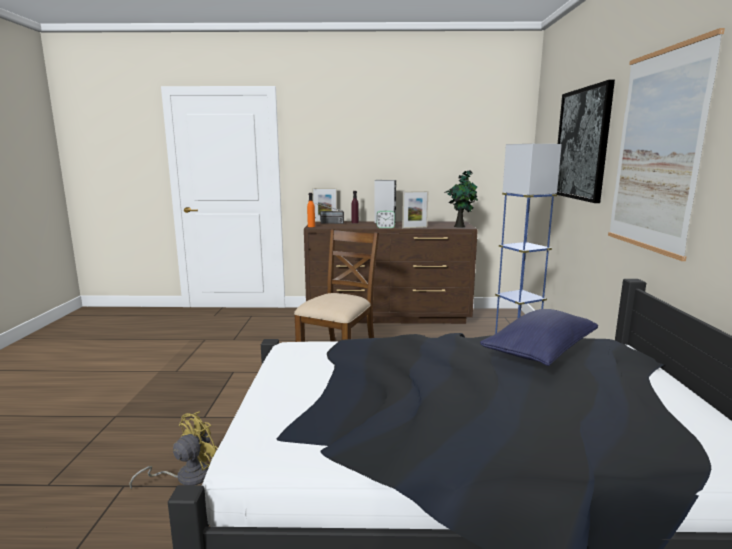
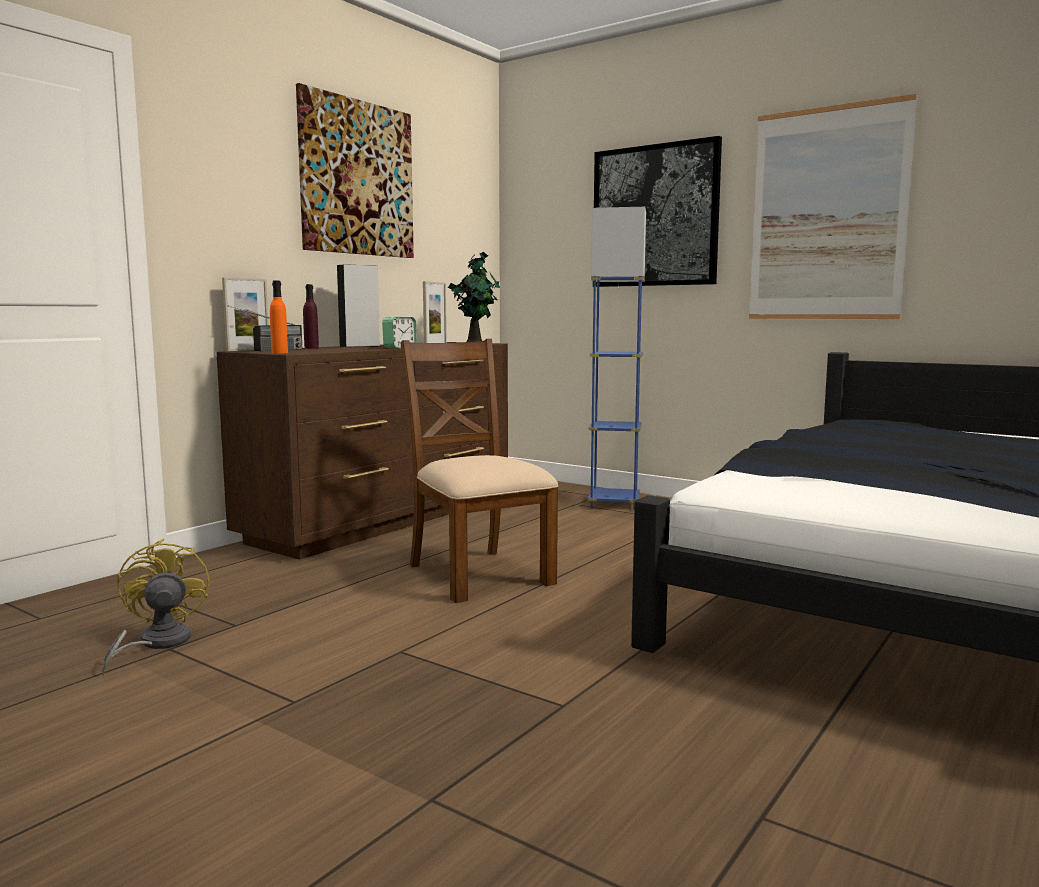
camera: 55 degrees left, 5 degrees down
yellow fan [129,412,218,489] -> yellow fan moved to [102,539,209,676]
blue pillow [480,309,598,366] -> none
none -> picture [296,83,414,258]

